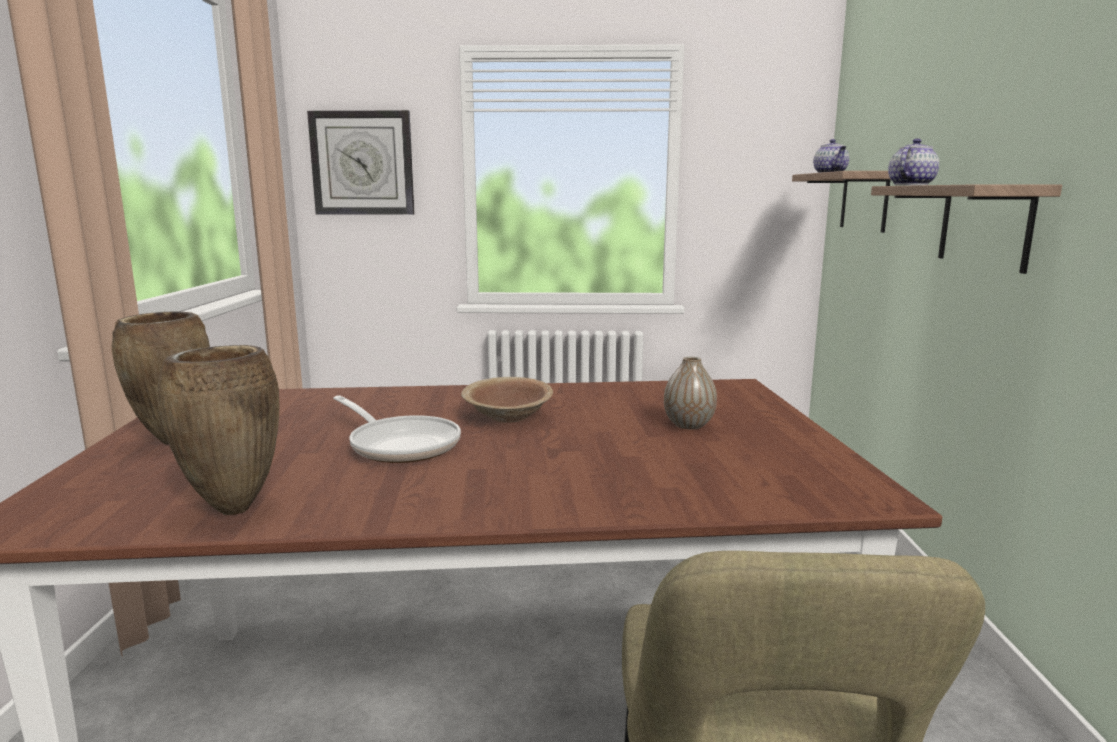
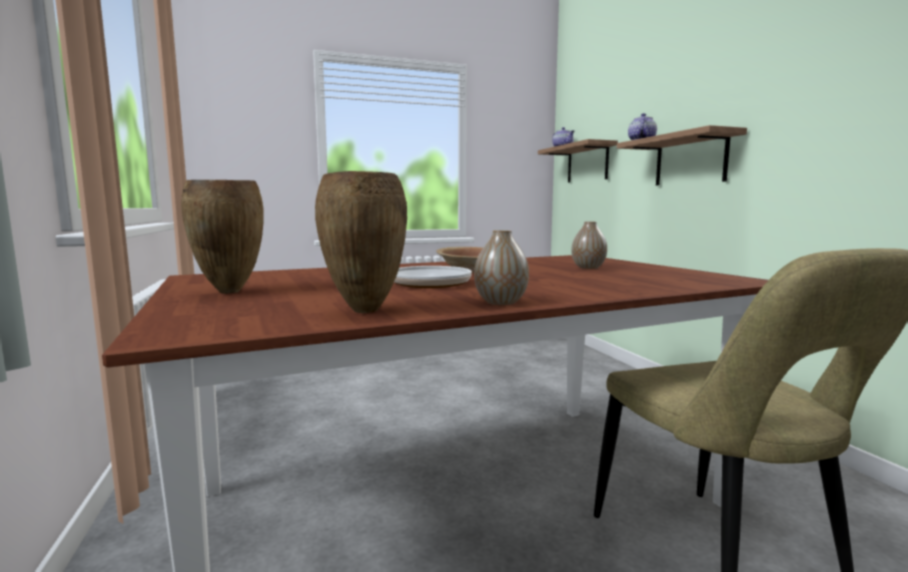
camera: 20 degrees left, 5 degrees down
wall clock [307,110,415,215] -> none
none -> vase [474,230,529,305]

